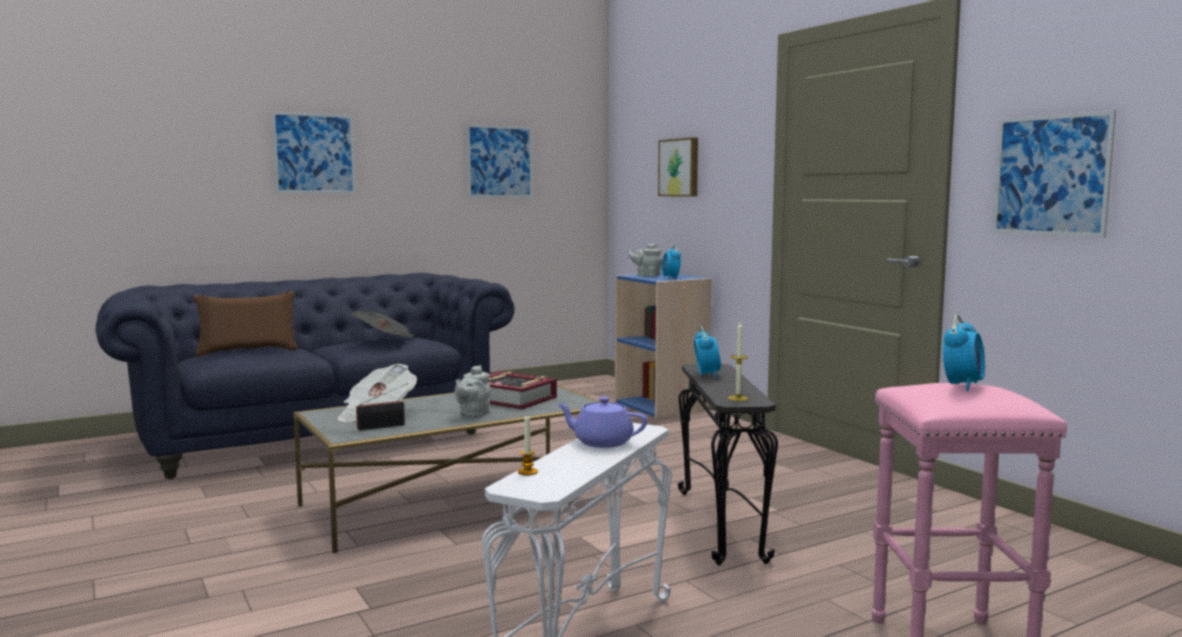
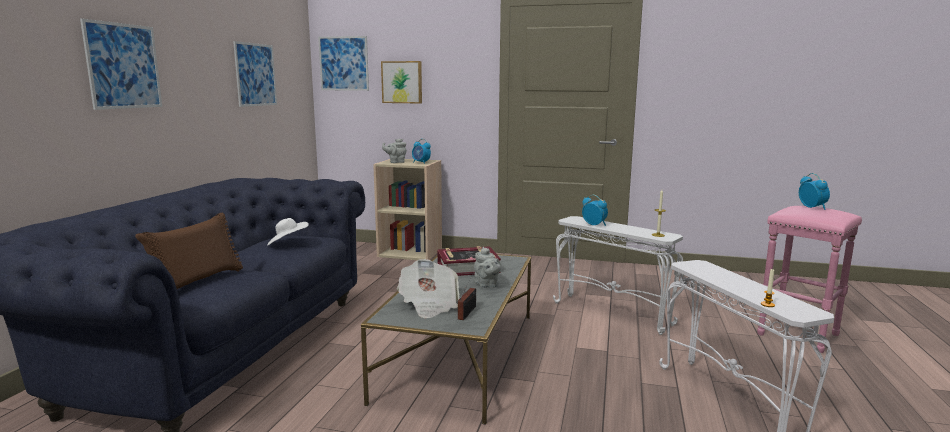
camera: 45 degrees left, 5 degrees up
newspaper [352,309,414,337] -> white hat [267,218,309,245]
purple teapot [556,397,648,448] -> none
blue bookcase [615,273,712,418] -> beige bookcase [373,159,442,260]
black side table [678,364,778,565] -> white side table [553,216,683,335]
picture [992,110,1116,237] -> picture moved to [318,36,369,91]

